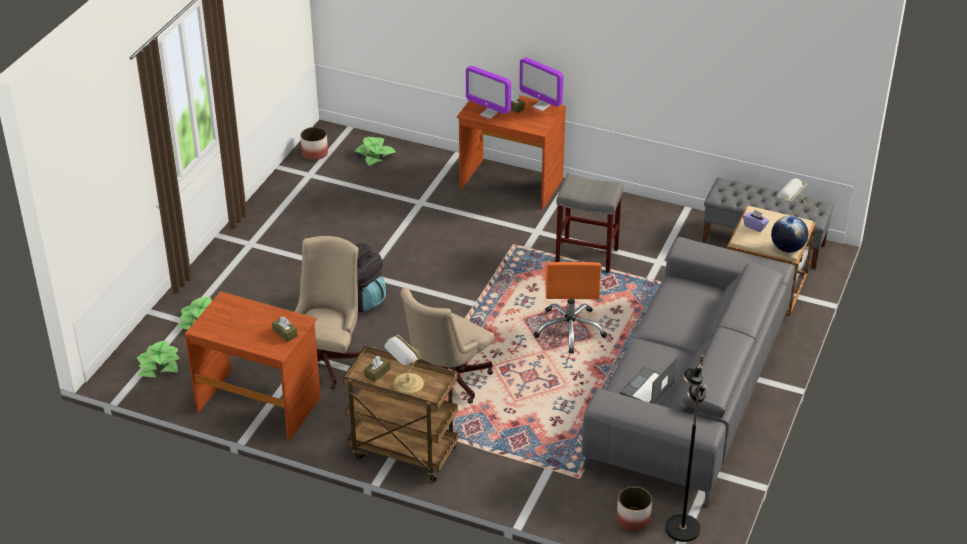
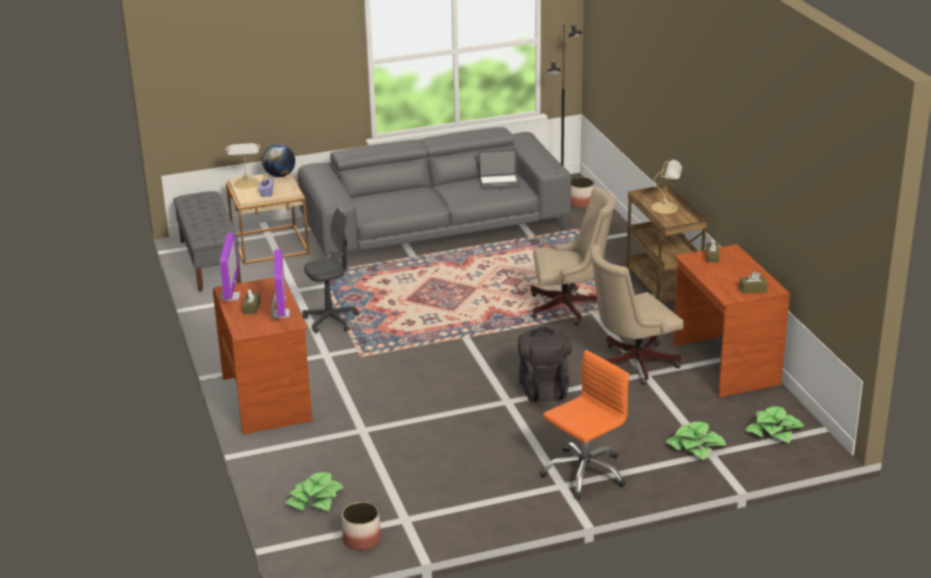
camera: 130 degrees left, 10 degrees down
brown tissue box [364,356,391,382] -> brown tissue box moved to [739,271,767,293]
orange office chair [534,262,607,354] -> orange office chair moved to [540,350,630,499]
grey stool [555,174,624,273] -> grey office chair [302,207,359,333]

